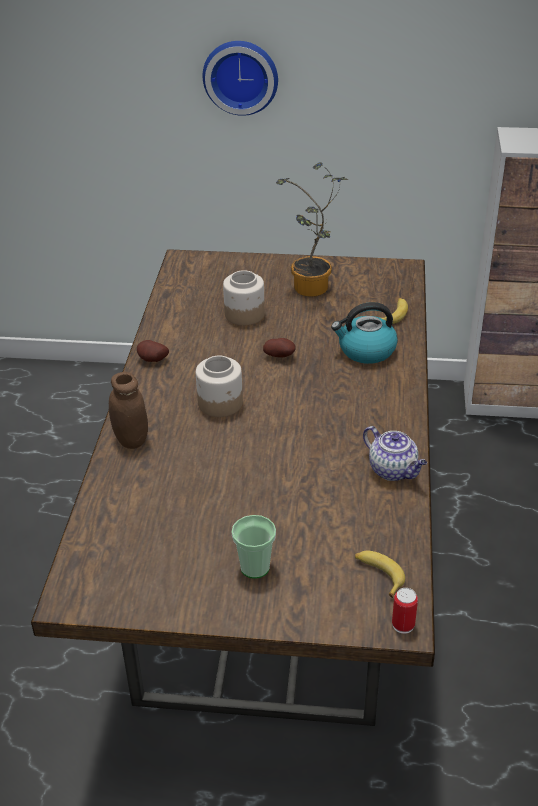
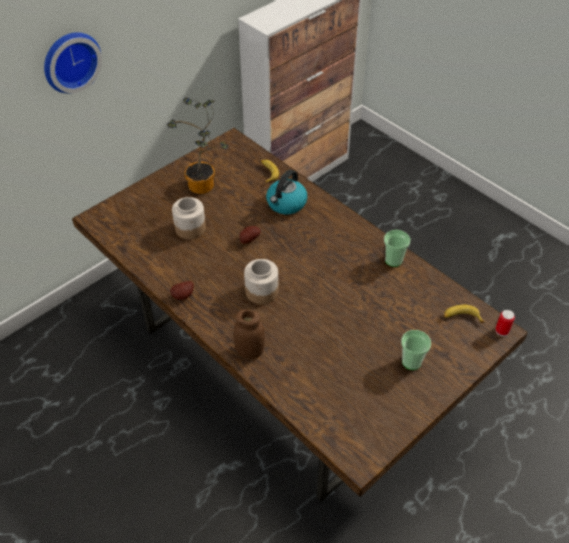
camera: 50 degrees left, 10 degrees up
teapot [363,426,427,481] -> cup [384,230,410,267]

